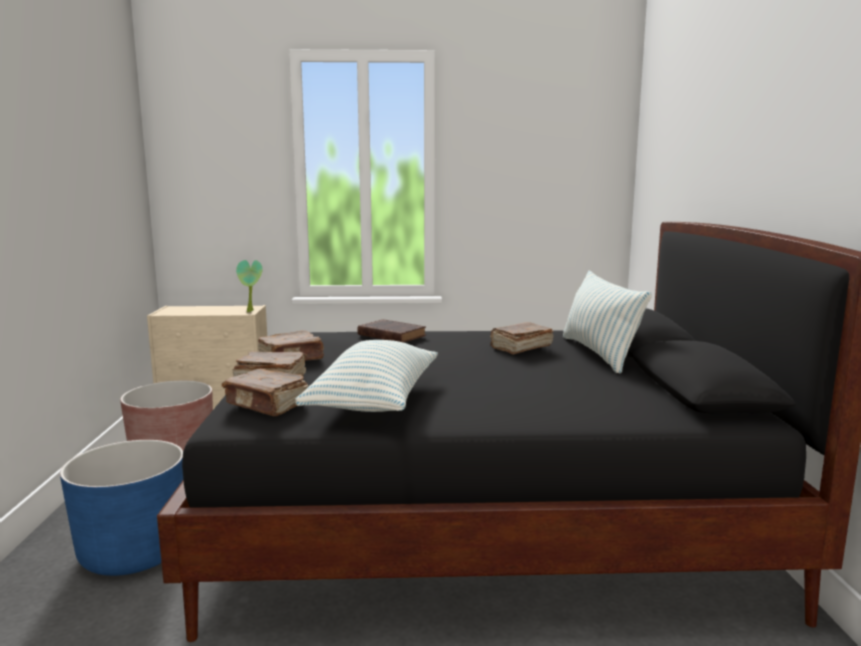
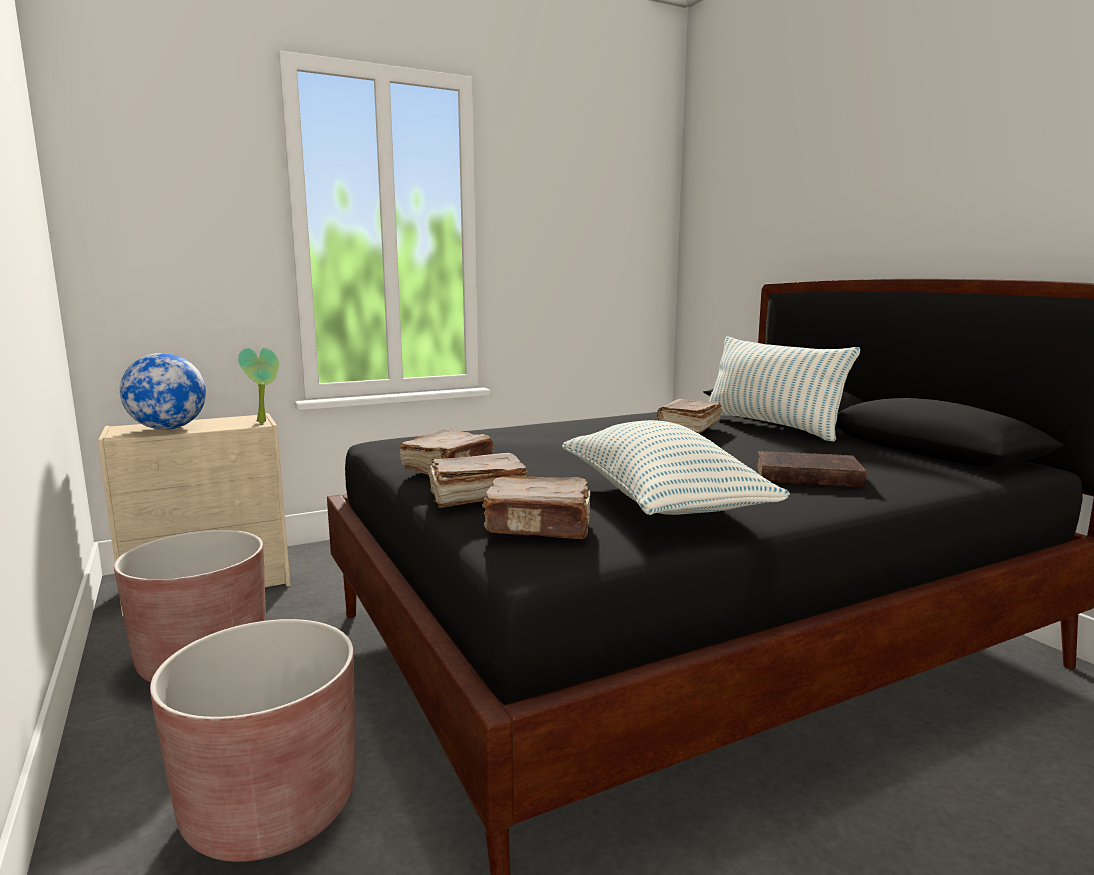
camera: 25 degrees left, 0 degrees up
blue planter [60,440,183,576] -> brown planter [150,619,355,862]
brown book [357,319,426,343] -> brown book moved to [757,451,867,487]
none -> globe [120,353,206,430]

